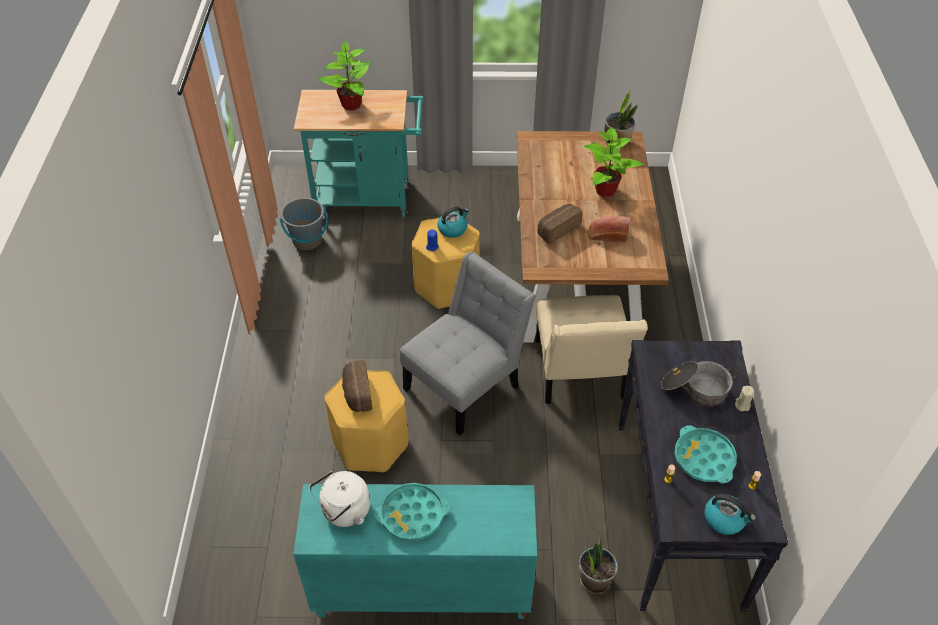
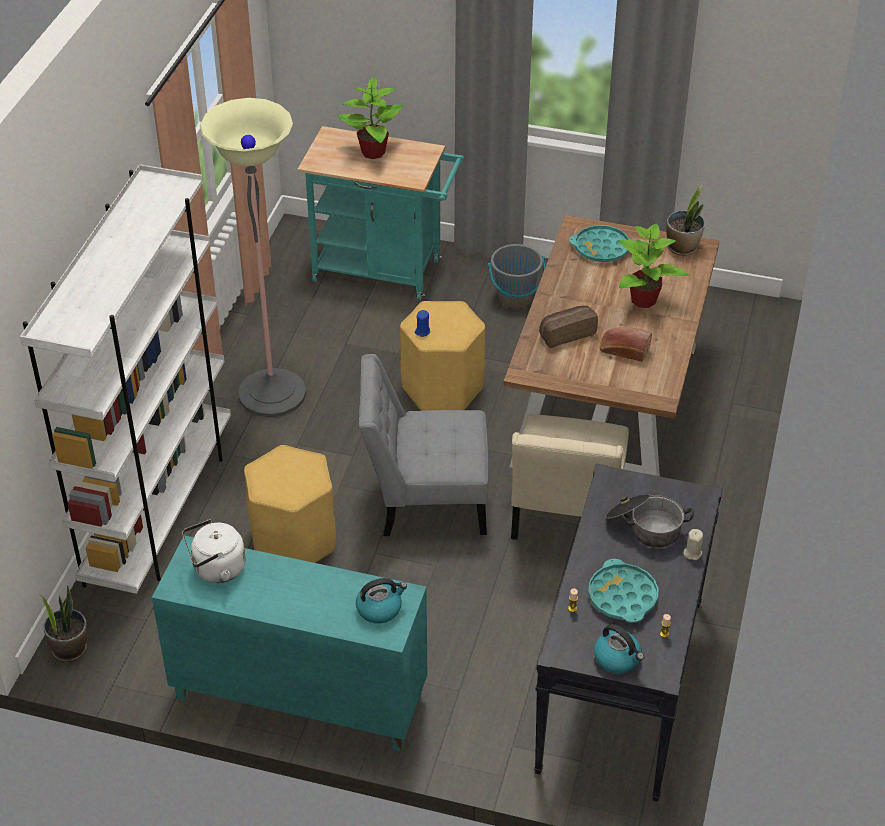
camera: 15 degrees right, 5 degrees down
grey bucket [279,198,328,250] -> grey bucket moved to [488,244,546,308]
bread [342,360,373,412] -> none
turquoise tray [374,483,449,541] -> turquoise tray moved to [570,225,634,262]
grey chair [400,251,535,435] -> grey chair turned 150 degrees counterclockwise [359,354,489,536]
kettle [437,206,469,238] -> kettle moved to [356,578,407,624]
potted plant [579,531,618,594] -> potted plant moved to [39,585,87,662]
none -> white bookcase [20,164,231,594]
none -> floor lamp [200,98,306,417]

